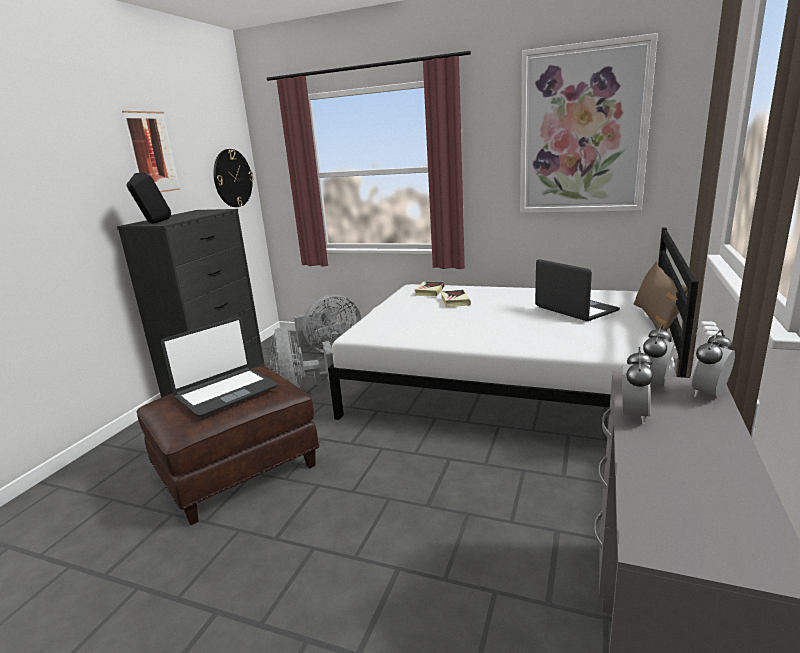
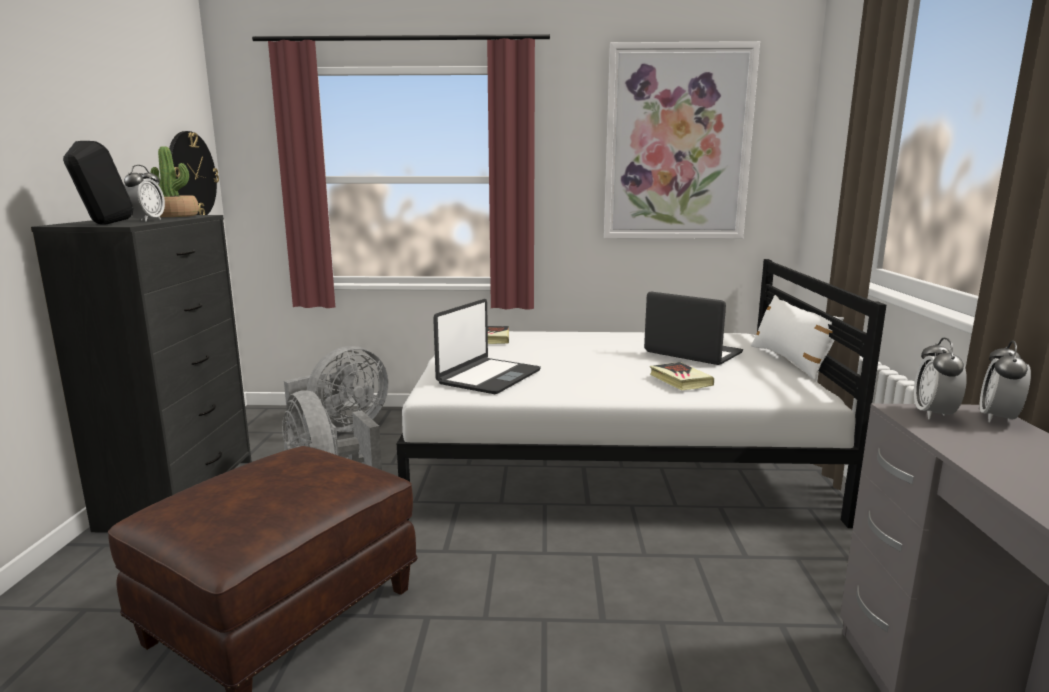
camera: 20 degrees left, 5 degrees down
picture [122,111,180,192] -> none
laptop [161,317,277,417] -> laptop moved to [433,299,541,394]
book [440,290,471,307] -> book moved to [650,362,714,390]
alarm clock [622,347,653,424] -> alarm clock moved to [124,165,165,221]
brown pillow [634,262,688,331] -> white pillow [751,295,844,380]
none -> potted plant [151,146,199,217]

